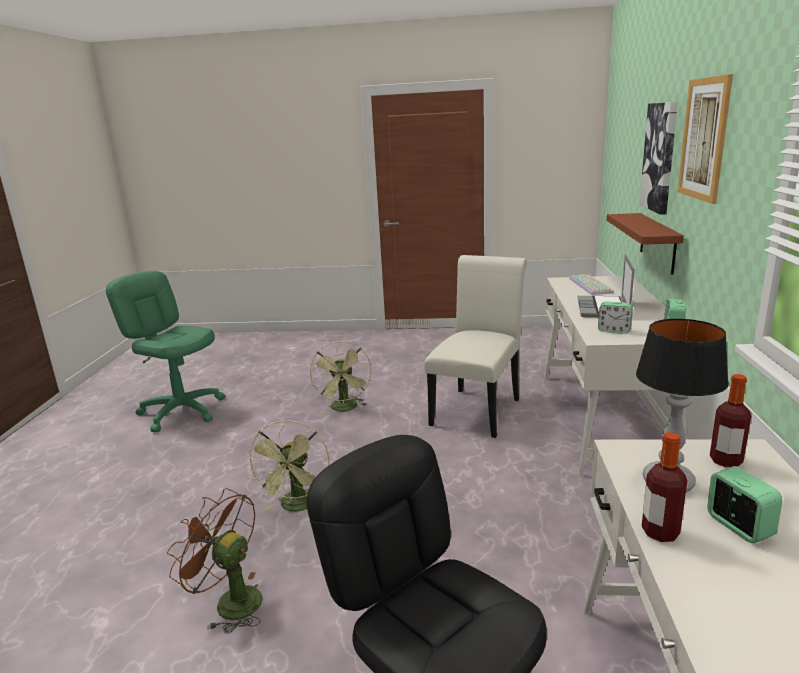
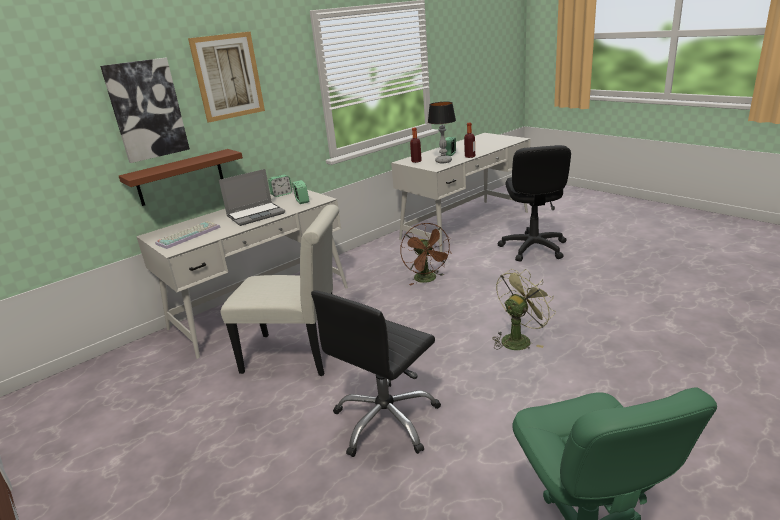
camera: 135 degrees left, 5 degrees up
brown fan [167,488,263,634] -> brown fan moved to [400,223,452,286]
green fan [310,341,372,413] -> black office chair [311,290,441,457]
white chair [424,255,527,438] -> white chair turned 150 degrees counterclockwise [221,204,339,376]

